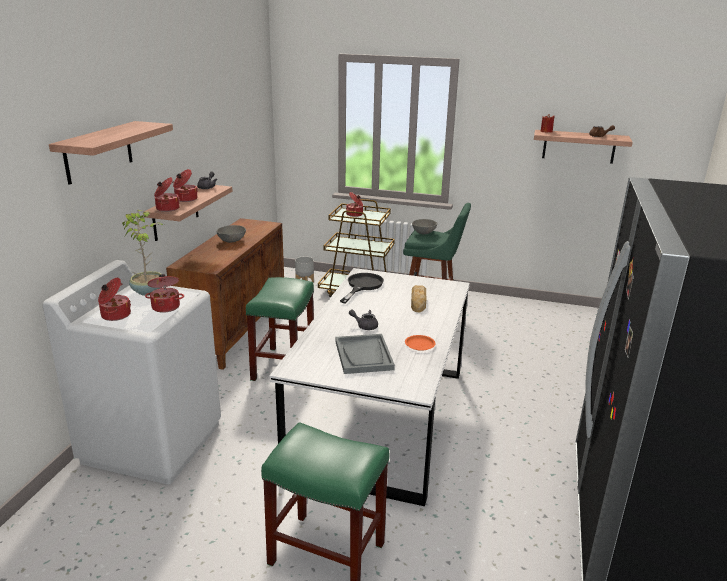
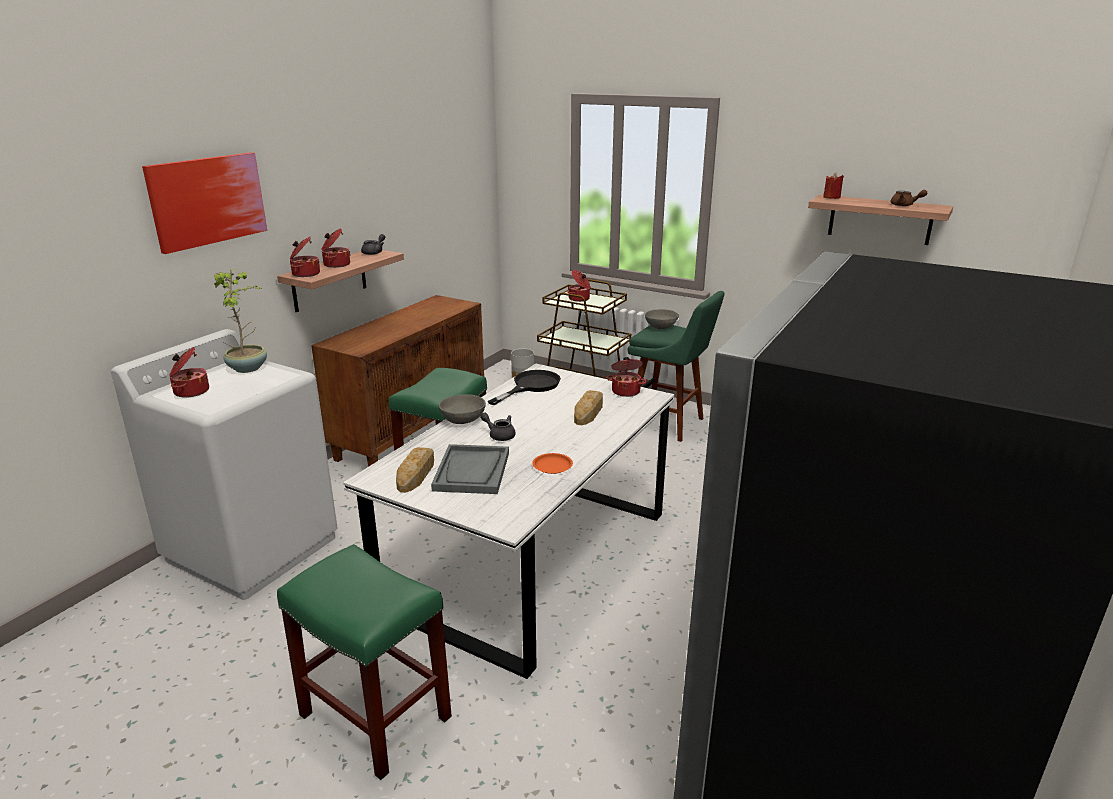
camera: 15 degrees right, 0 degrees up
shelf [49,121,173,185] -> picture [142,152,267,254]
cooking pot [145,274,184,313] -> cooking pot moved to [607,357,647,397]
grey bowl [217,225,246,243] -> grey bowl moved to [439,394,486,424]
none -> bread [396,447,434,493]

